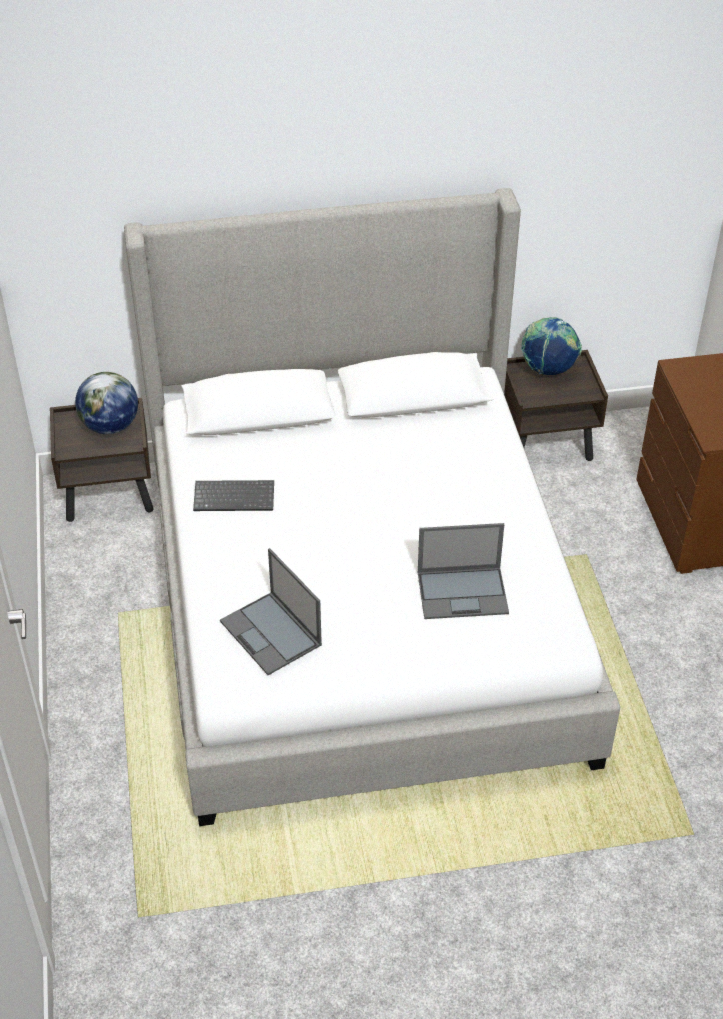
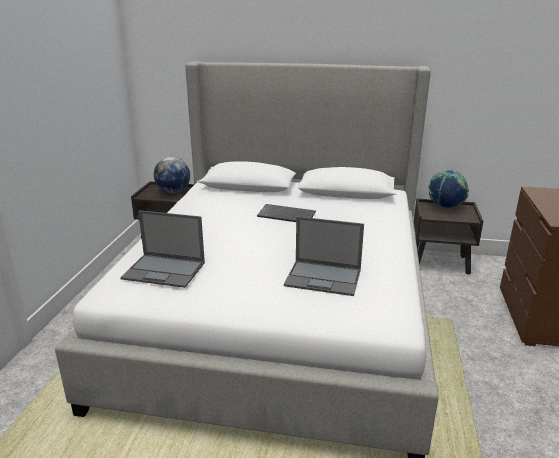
camera: 20 degrees right, 20 degrees down
keyboard [193,480,274,511] -> keyboard moved to [257,204,316,222]
laptop [220,548,322,675] -> laptop turned 60 degrees counterclockwise [120,210,205,288]

